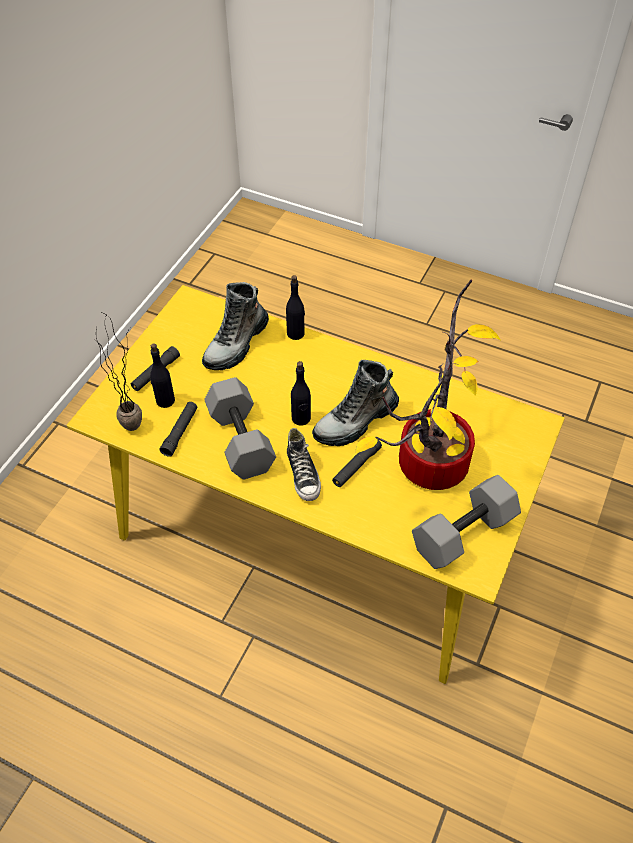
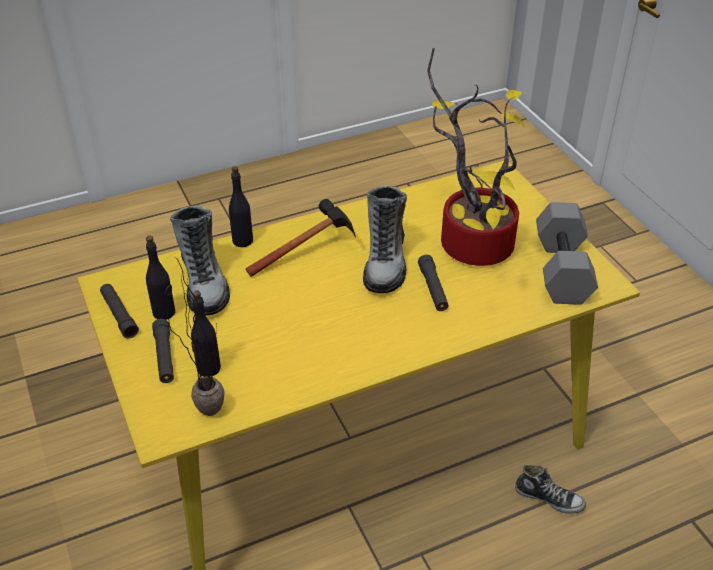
camera: 50 degrees left, 10 degrees down
black flashlight [159,402,198,457] -> black flashlight moved to [100,284,139,338]
grey dumbbell [204,377,276,479] -> none
shoe [287,428,321,501] -> shoe moved to [515,465,586,514]
black bottle [291,361,311,426] -> black bottle moved to [146,236,175,320]
none -> hammer [246,199,356,277]

